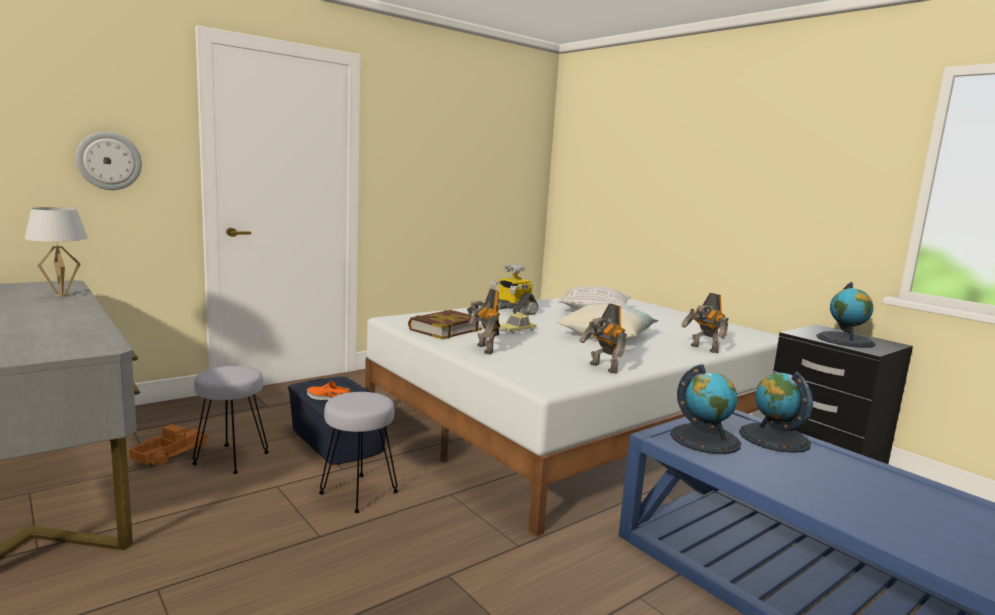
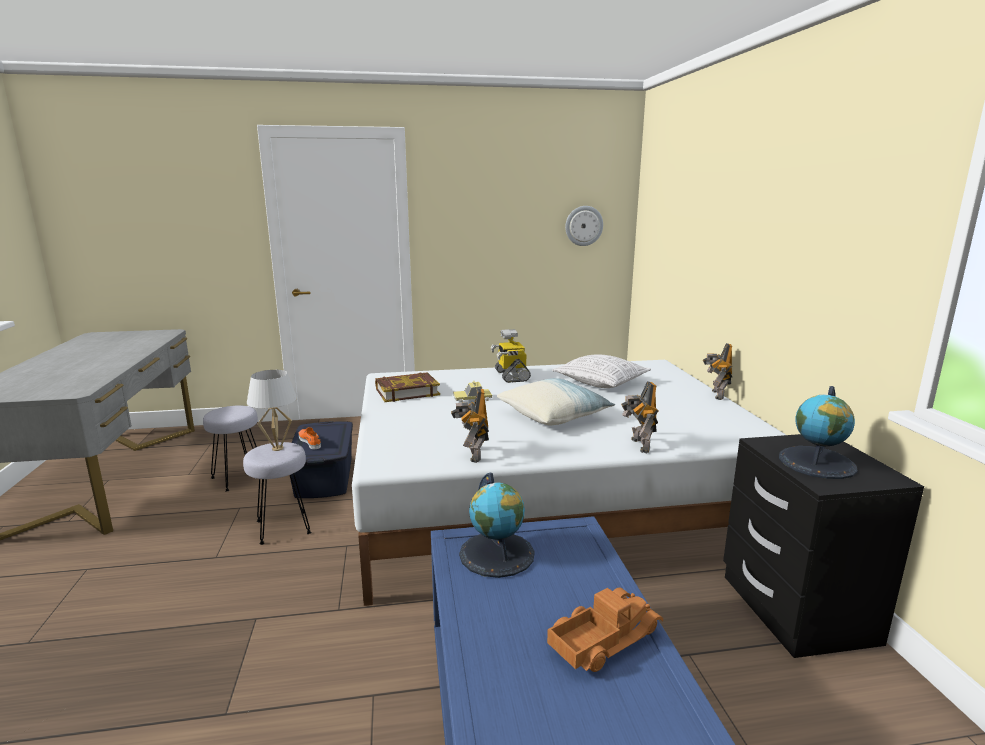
camera: 30 degrees right, 5 degrees up
white table lamp [24,207,88,297] -> white table lamp moved to [247,370,297,451]
wall clock [76,132,142,190] -> wall clock moved to [565,206,603,246]
toy truck [129,424,209,466] -> toy truck moved to [547,587,663,672]
toy robot [467,288,500,354] -> toy robot moved to [703,343,732,400]
globe [739,372,813,453] -> none

